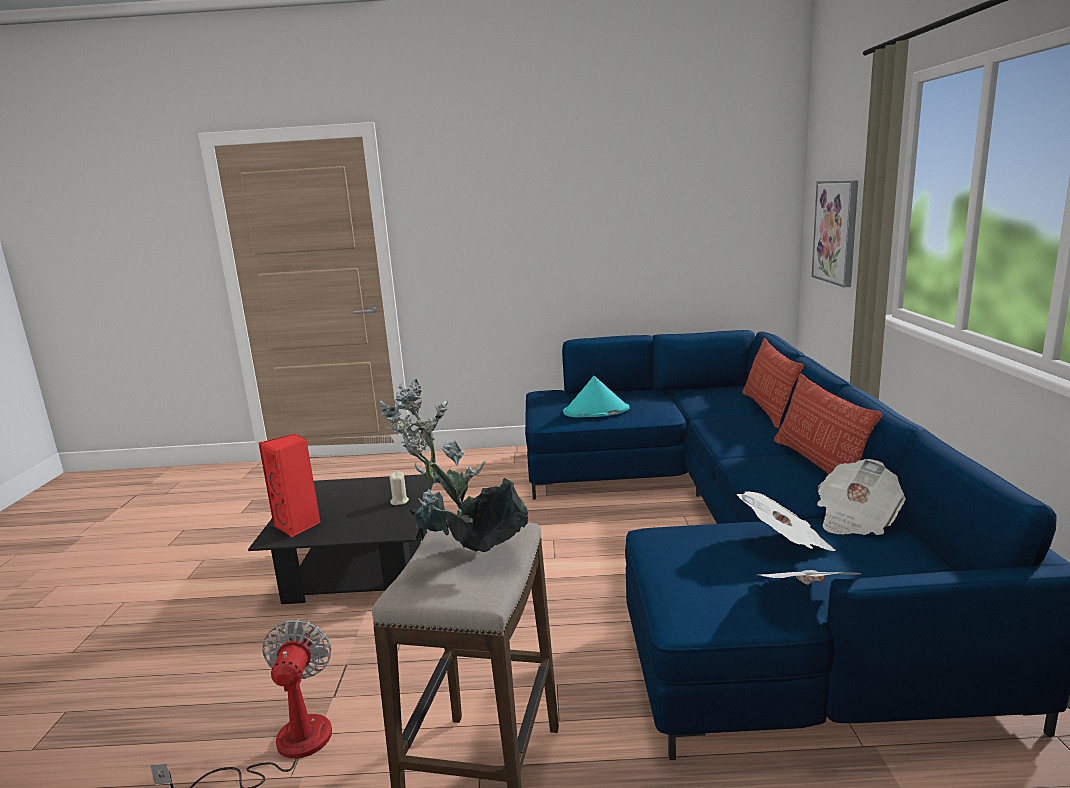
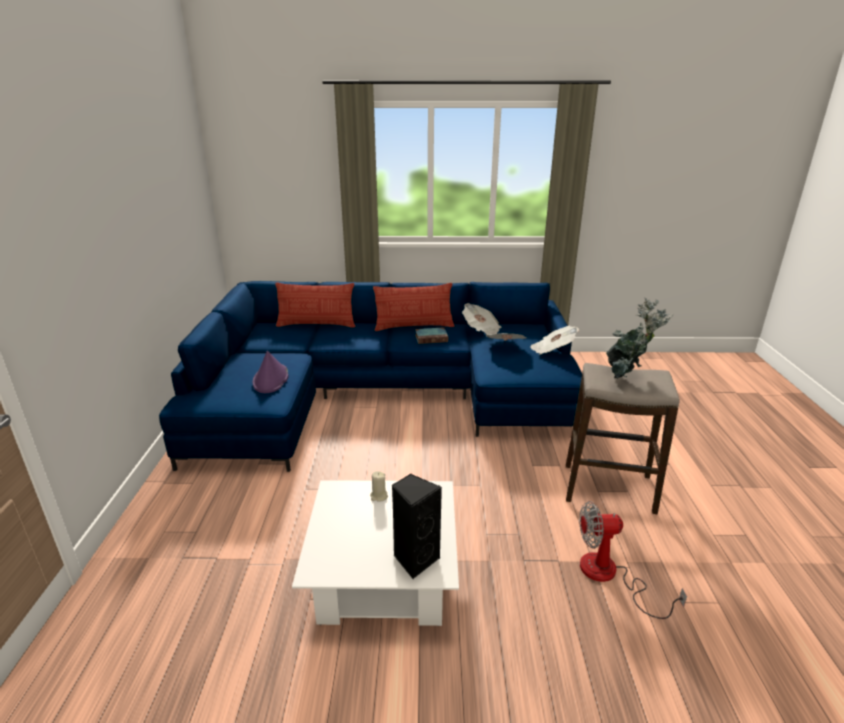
camera: 90 degrees left, 10 degrees up
black coffee table [248,474,433,604] -> white coffee table [292,480,459,626]
red speaker [259,434,320,537] -> black speaker [392,474,442,579]
turquoise hat [563,376,629,417] -> purple hat [253,351,289,393]
picture [812,180,858,287] -> none
none -> book [415,327,448,344]

